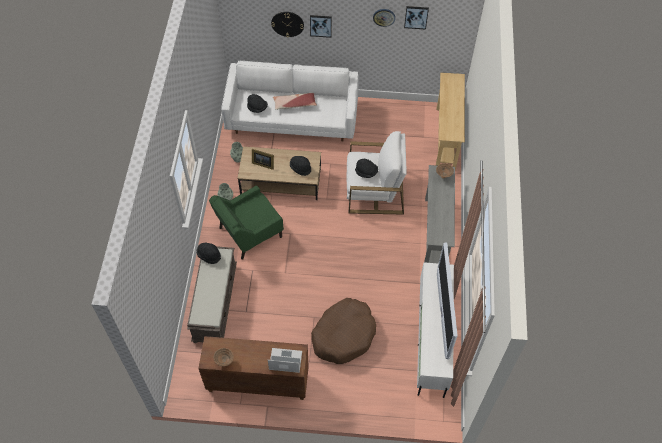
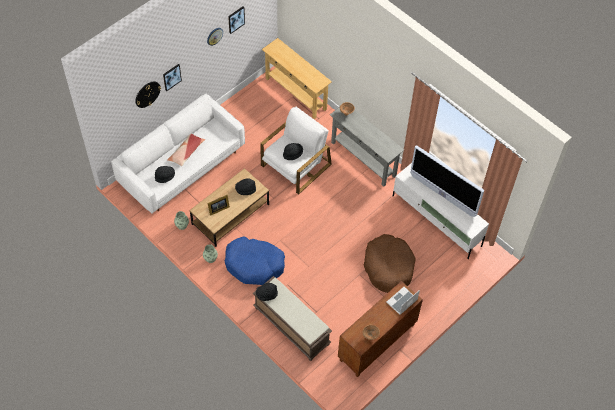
camera: 50 degrees left, 0 degrees up
green armchair [209,186,284,260] -> blue dog bed [225,236,285,285]

